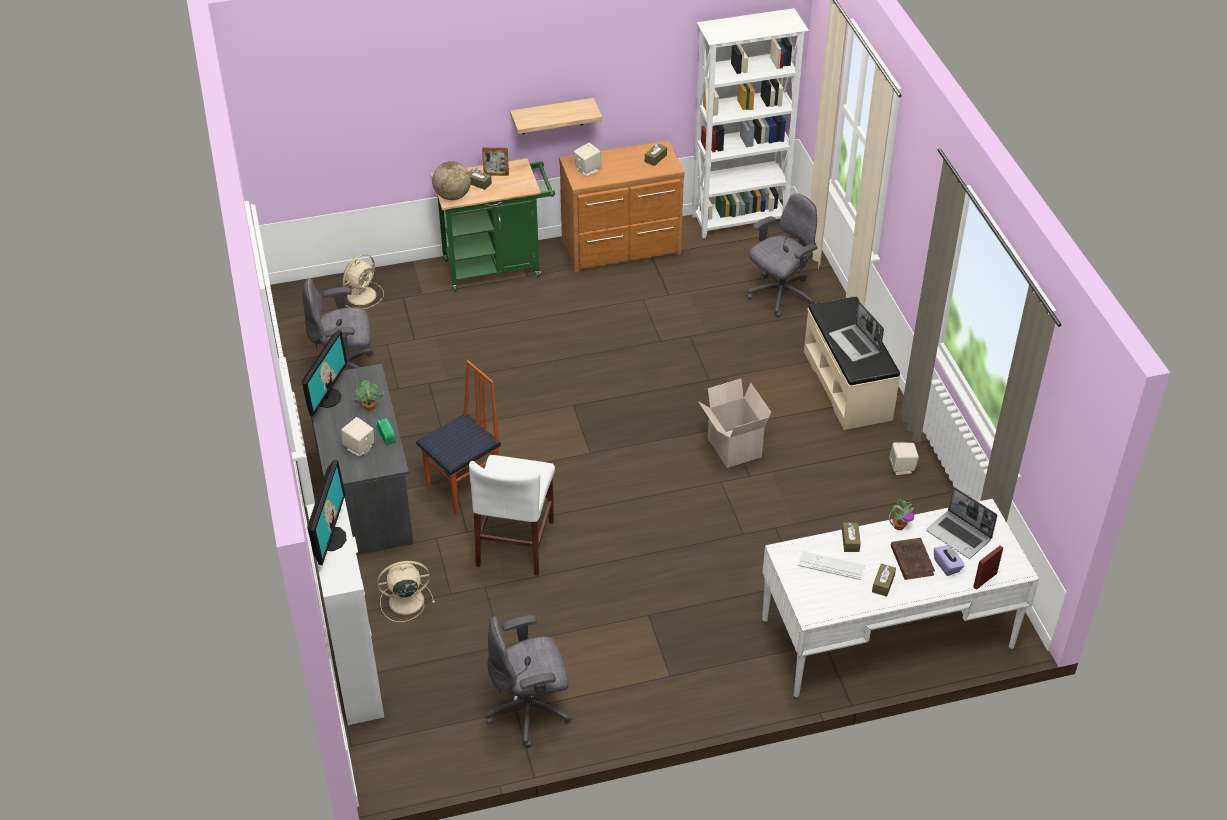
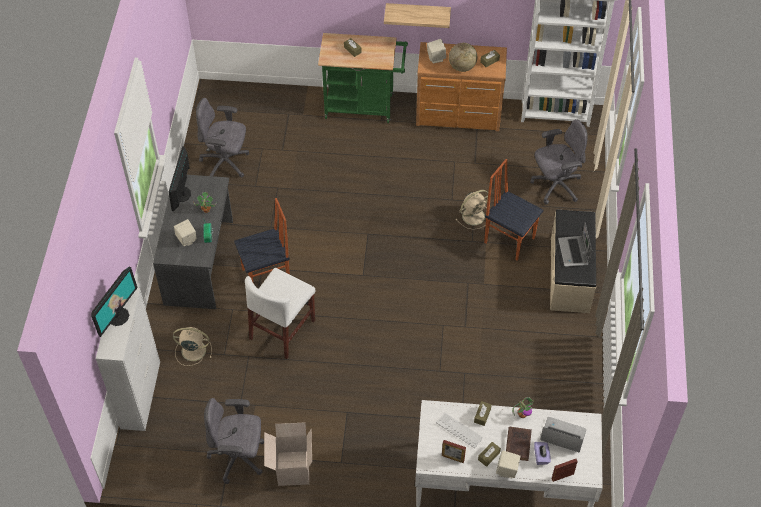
camera: 20 degrees right, 10 degrees up
monitor [302,330,347,417] -> monitor turned 150 degrees clockwise [169,146,191,211]
beige fan [343,254,384,309] -> beige fan moved to [456,190,488,229]
globe [432,161,471,200] -> globe moved to [449,43,477,72]
picture frame [482,148,509,176] -> picture frame moved to [442,440,466,463]
cardboard box [698,379,771,468] -> cardboard box moved to [264,423,312,486]
beige speaker [889,442,919,475] -> beige speaker moved to [496,450,521,478]
laptop [926,487,997,559] -> laptop turned 135 degrees clockwise [540,417,586,452]
none -> chair [484,159,544,261]

